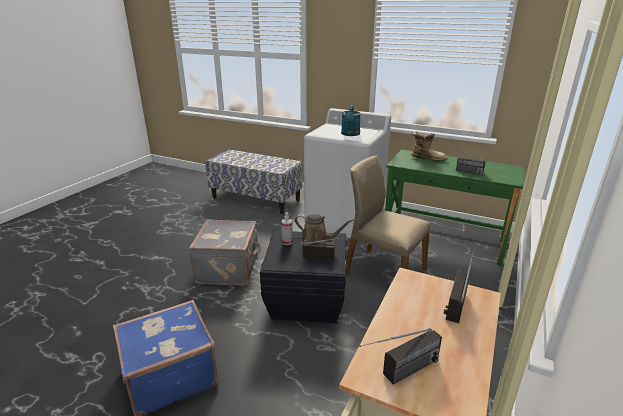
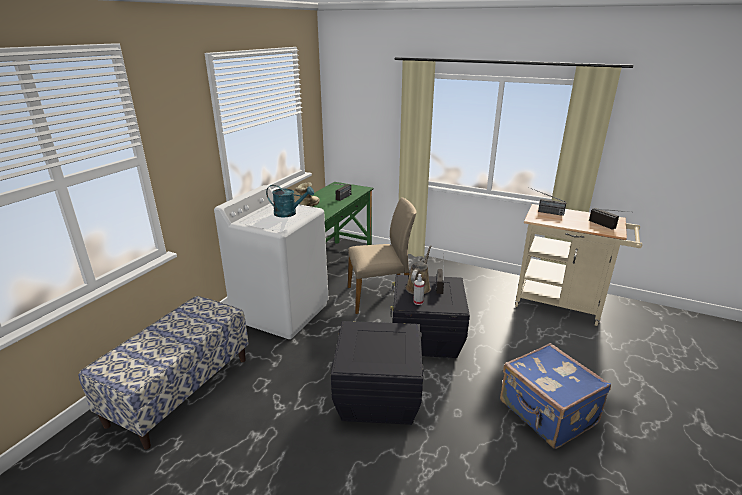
camera: 90 degrees left, 0 degrees up
grey suitcase [188,219,261,285] -> black storage box [331,321,424,425]
beige chair [345,156,431,275] -> beige chair turned 135 degrees counterclockwise [348,198,417,314]

